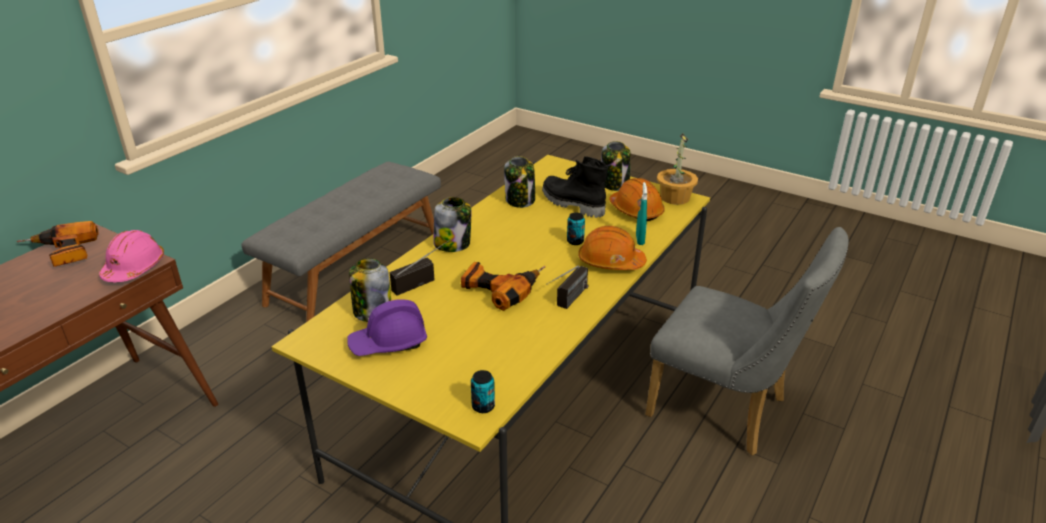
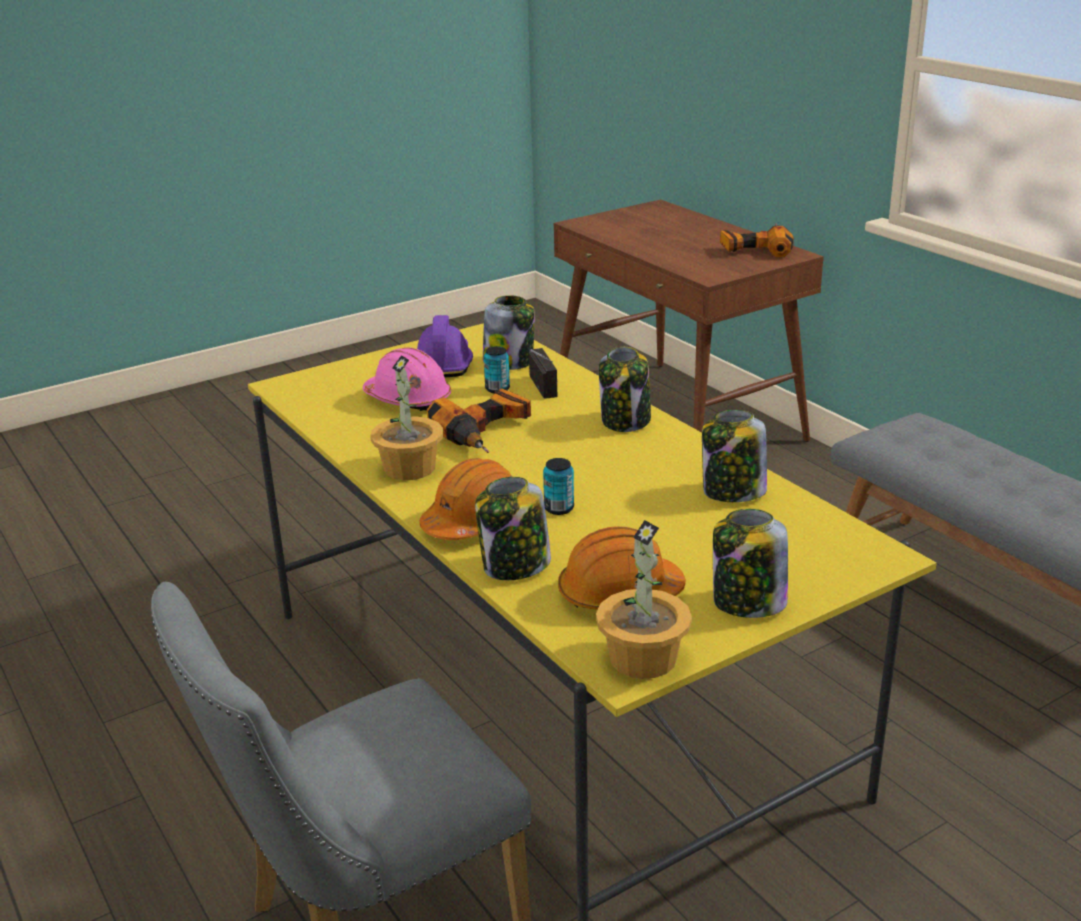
camera: 115 degrees right, 5 degrees down
pink hard hat [99,230,164,282] -> pink hard hat moved to [363,348,451,411]
can [471,370,495,413] -> can moved to [484,346,510,393]
black boot [542,156,608,218] -> none
radio [546,266,589,309] -> potted plant [370,355,443,480]
turquoise spray bottle [636,182,647,245] -> jar [475,477,551,580]

